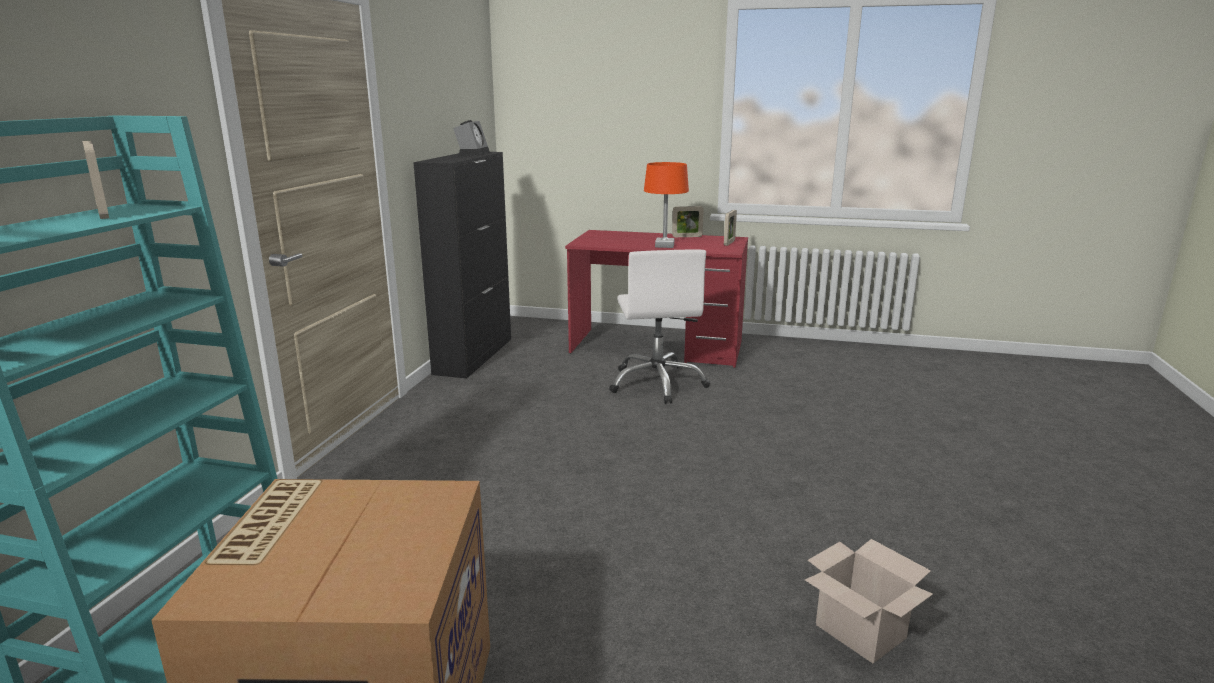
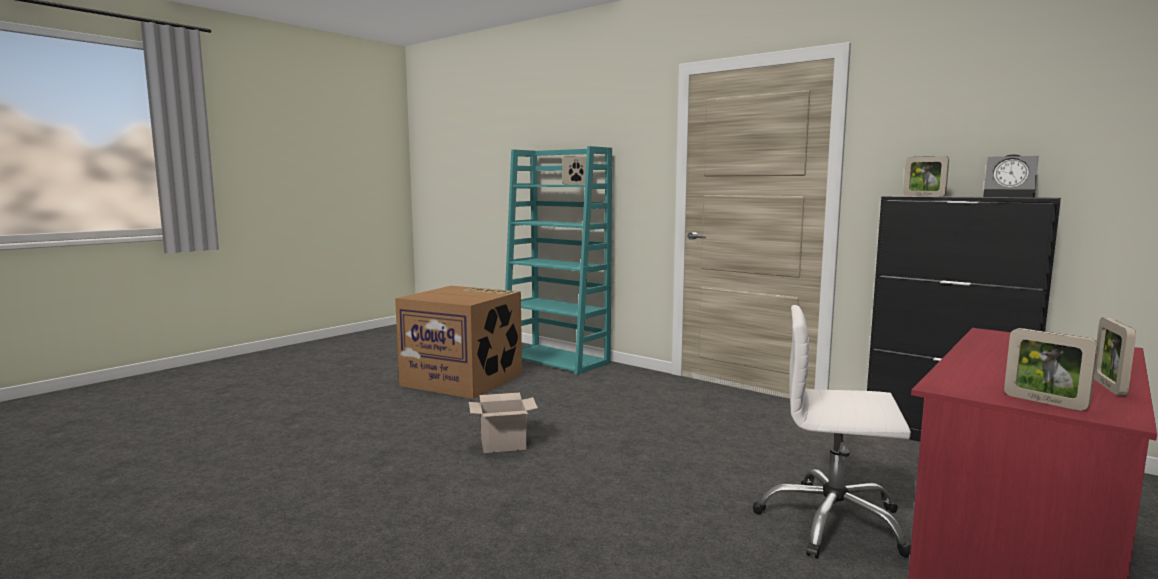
camera: 115 degrees right, 10 degrees down
orange table lamp [644,162,689,248] -> none
cardboard box [805,539,933,663] -> cardboard box moved to [469,392,538,453]
none -> picture frame [903,156,949,197]

